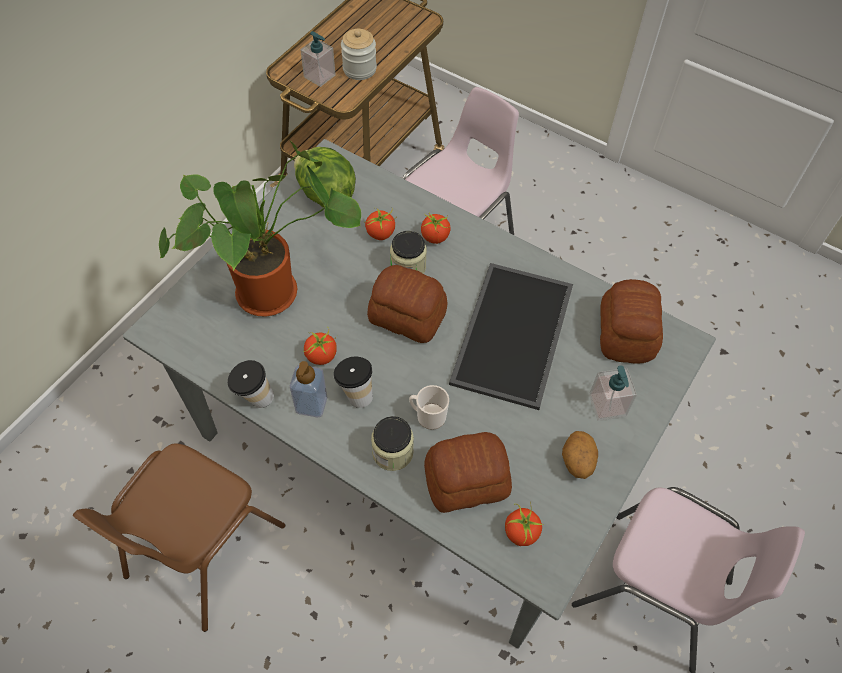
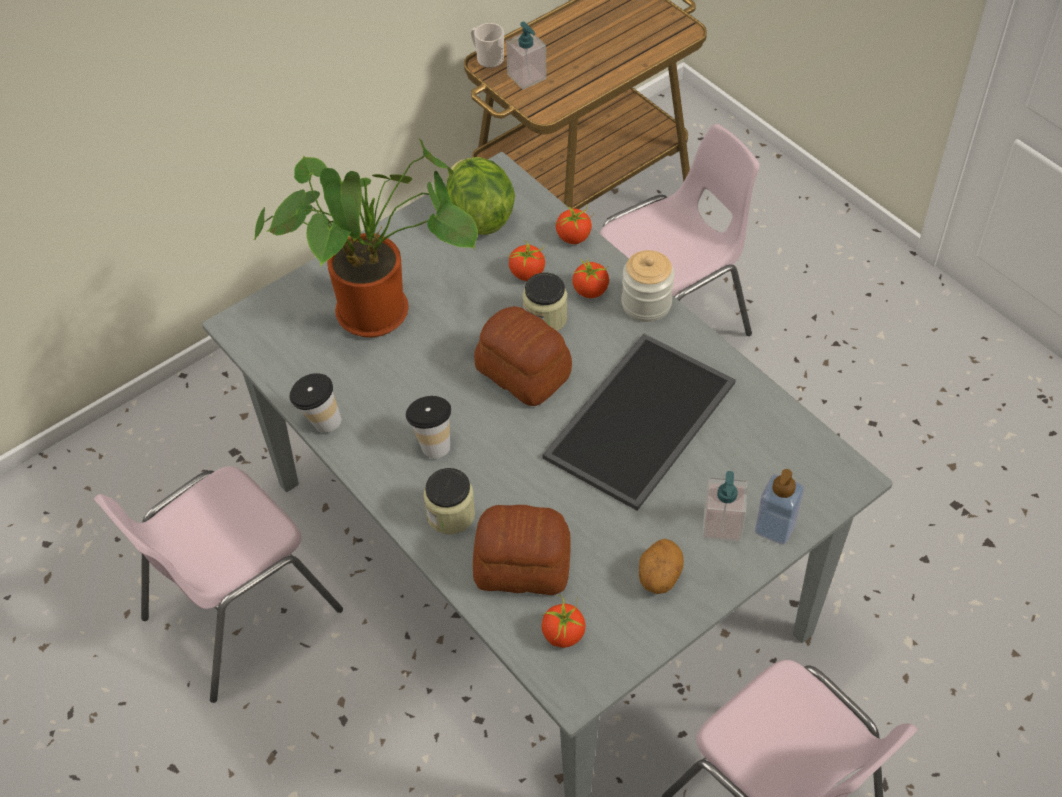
camera: 20 degrees right, 5 degrees down
brown chair [73,443,285,632] -> pink chair [94,466,343,703]
soap dispenser [290,361,327,418] -> soap dispenser moved to [755,469,804,545]
tomato [303,330,337,365] -> tomato moved to [556,204,594,244]
jar [341,29,377,80] -> jar moved to [621,250,675,322]
mug [409,385,449,430] -> mug moved to [471,23,504,68]
bread [600,279,663,364] -> none

